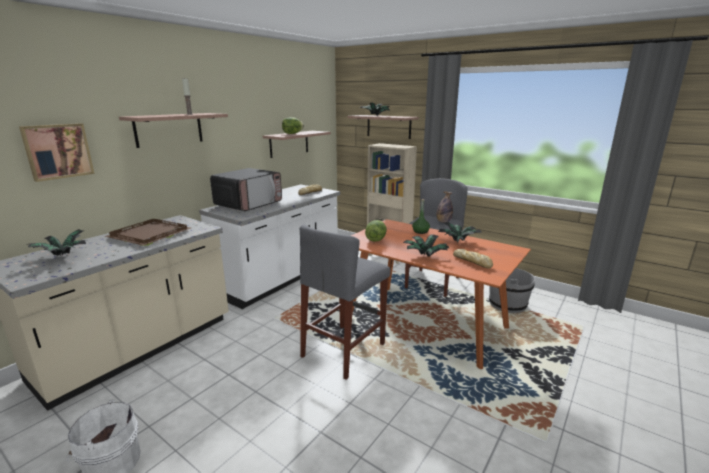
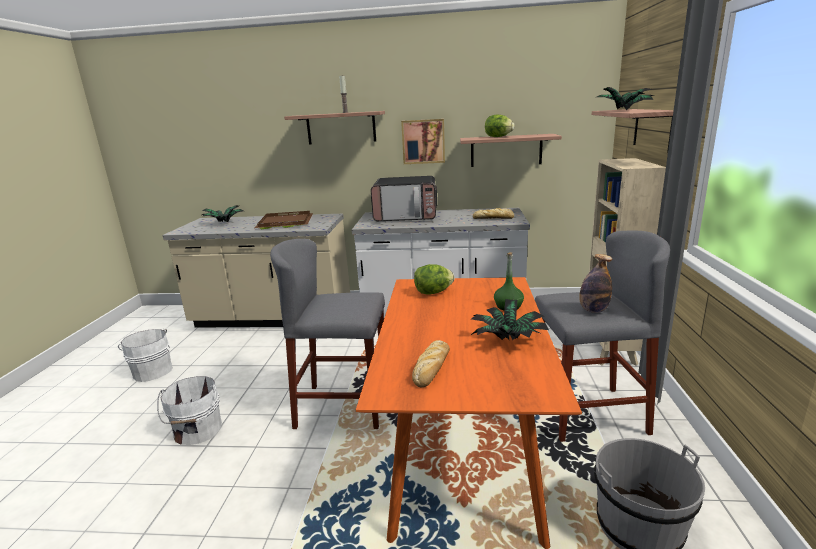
camera: 60 degrees right, 0 degrees up
picture [19,123,95,182] -> picture moved to [401,119,445,164]
potted plant [403,234,449,257] -> none
none -> white bucket [157,376,222,445]

